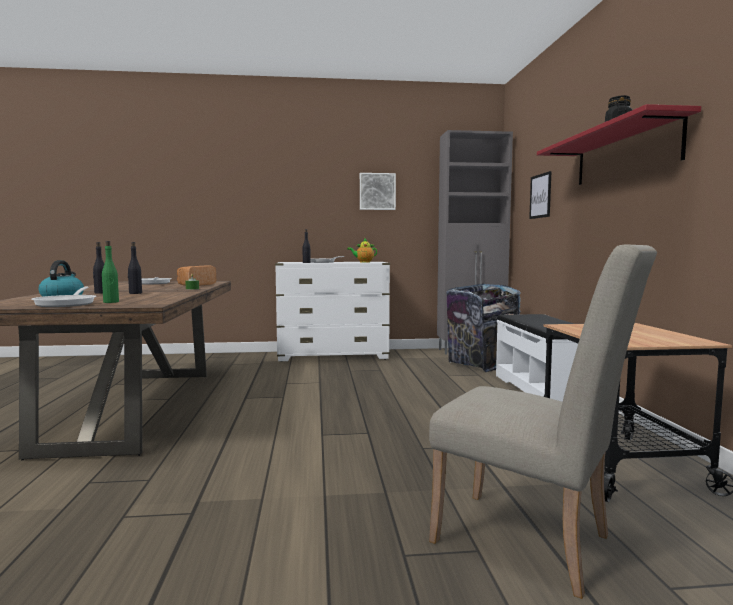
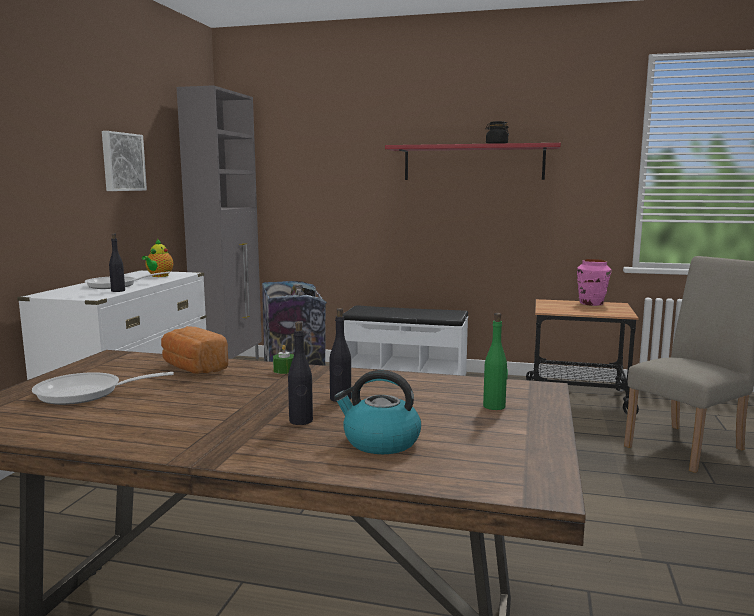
camera: 70 degrees left, 5 degrees up
frying pan [31,286,96,307] -> none
picture [529,171,552,219] -> none
none -> pink vase [577,259,611,306]

